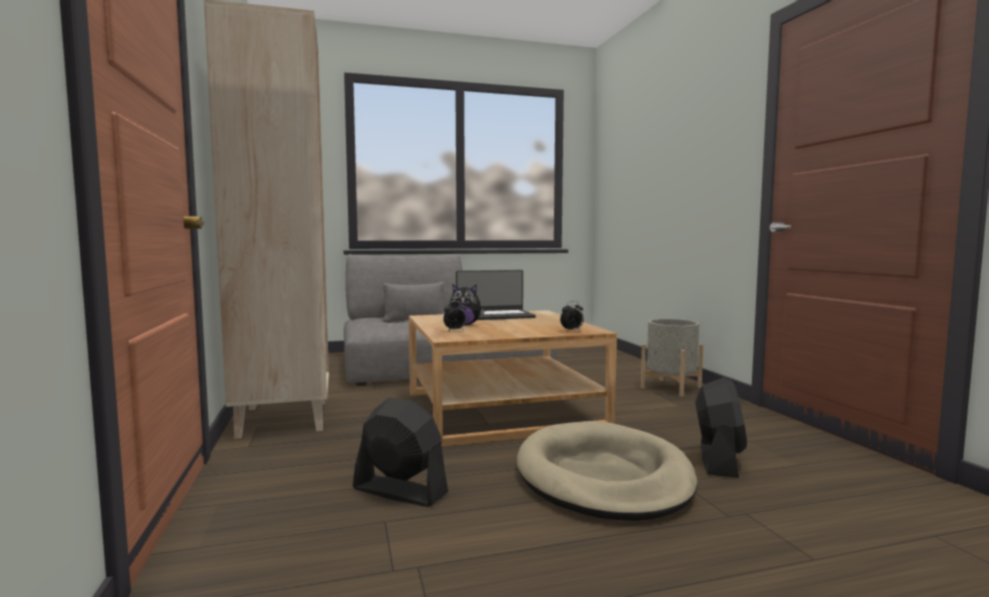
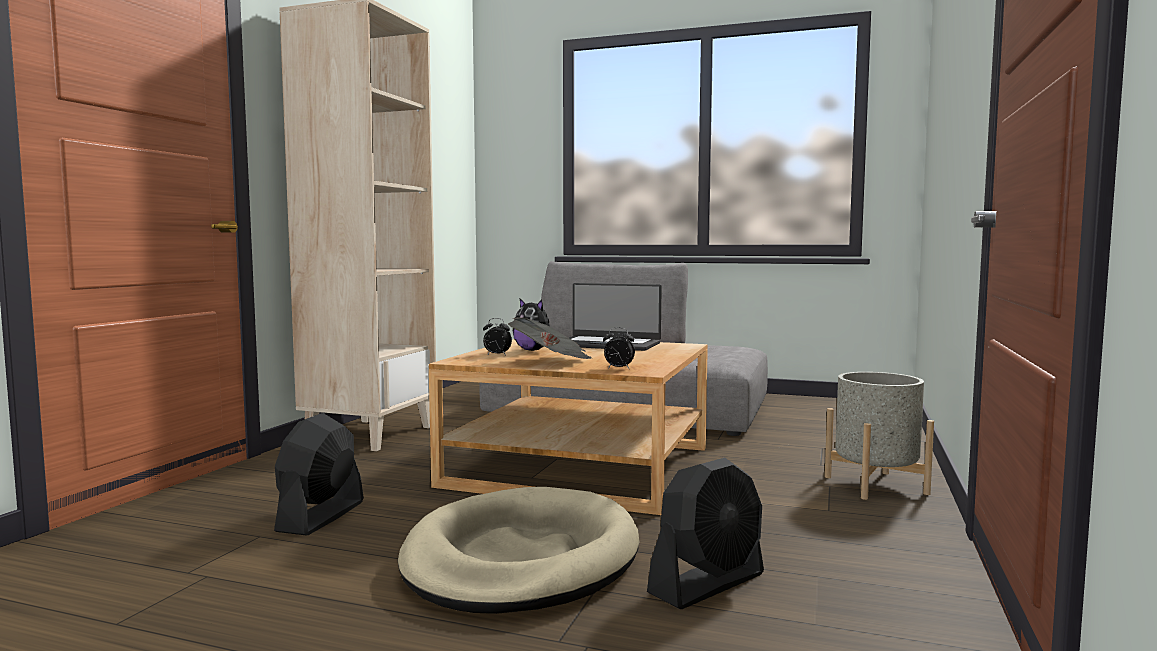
camera: 35 degrees right, 0 degrees up
black fan [353,398,448,507] -> black fan turned 135 degrees counterclockwise [274,413,364,535]
none -> newspaper [508,317,592,359]

